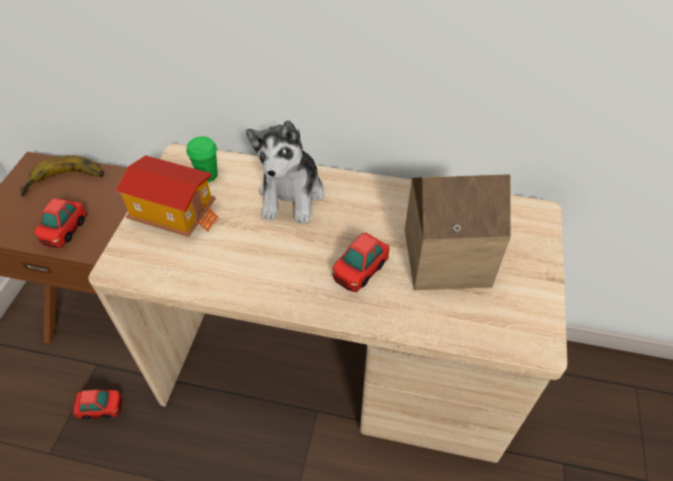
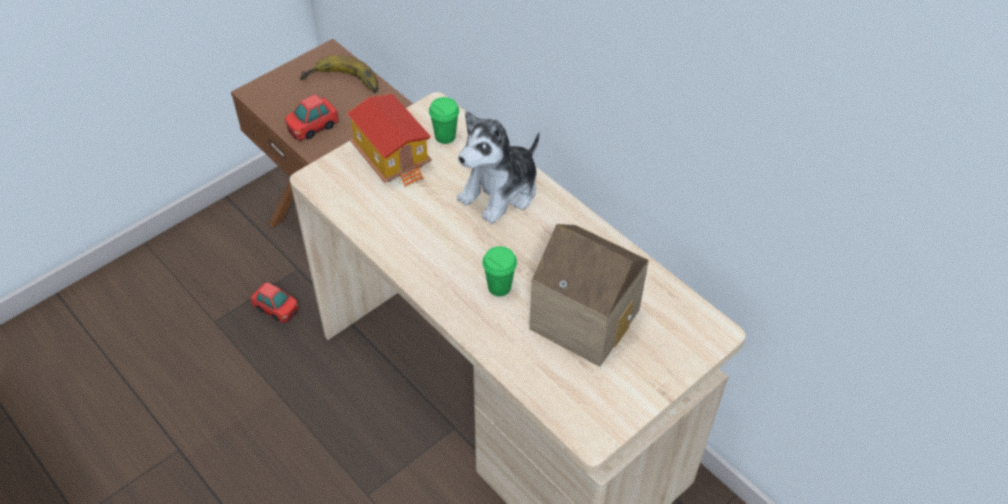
camera: 35 degrees right, 0 degrees up
toy car [333,233,389,292] -> green cup [482,246,517,296]

